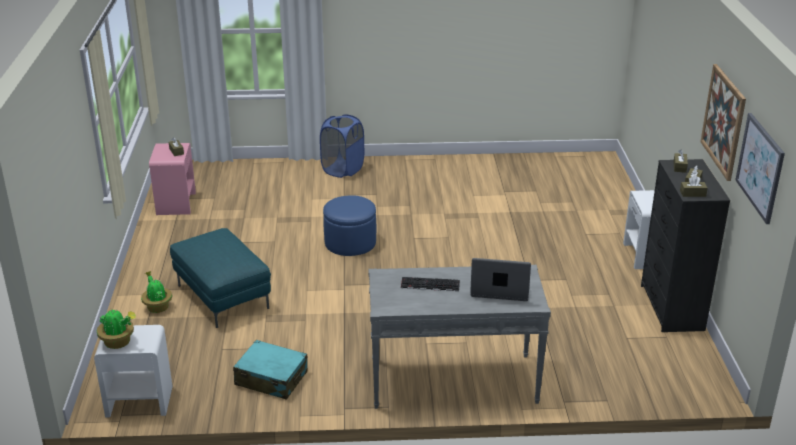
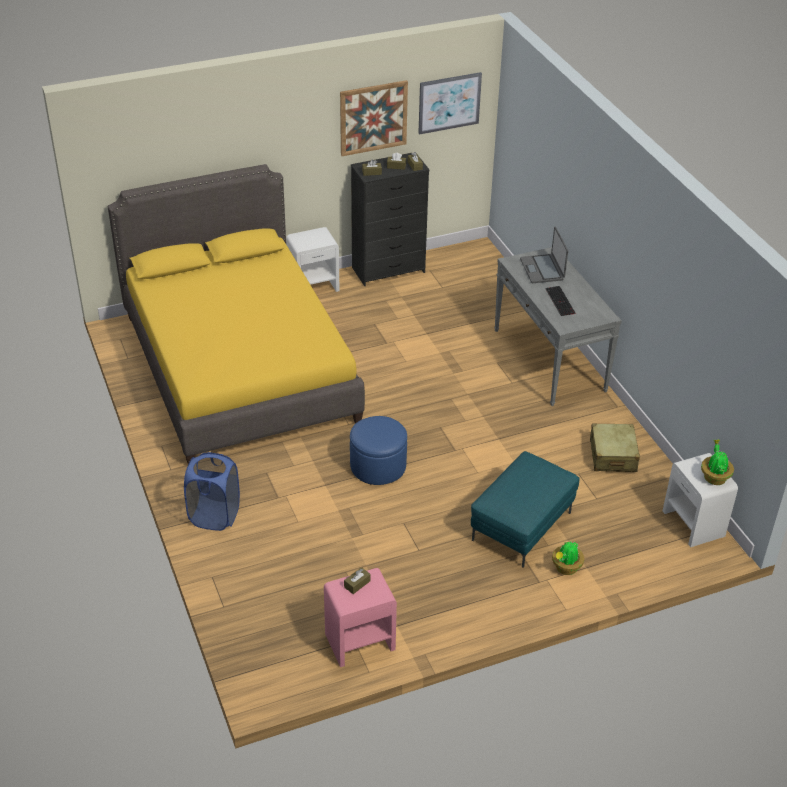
camera: 110 degrees left, 10 degrees up
turquoise suitcase [233,340,307,400] -> beige suitcase [590,423,640,472]
none -> yellow bed [108,164,365,464]

